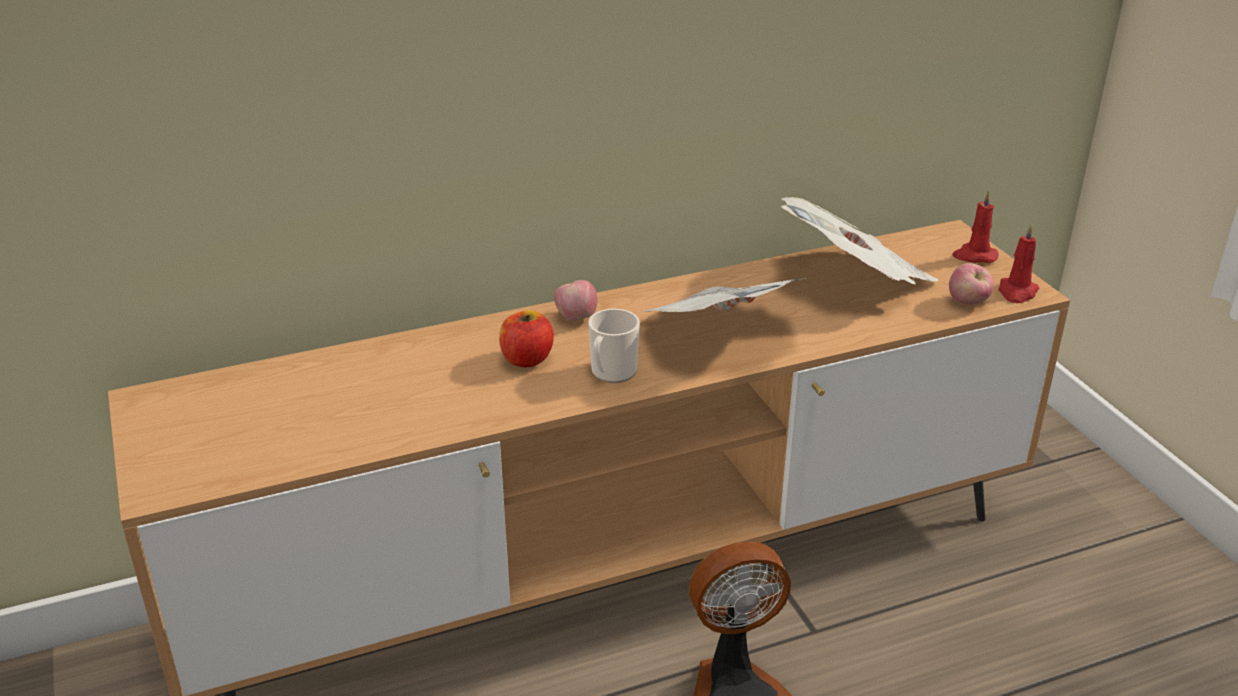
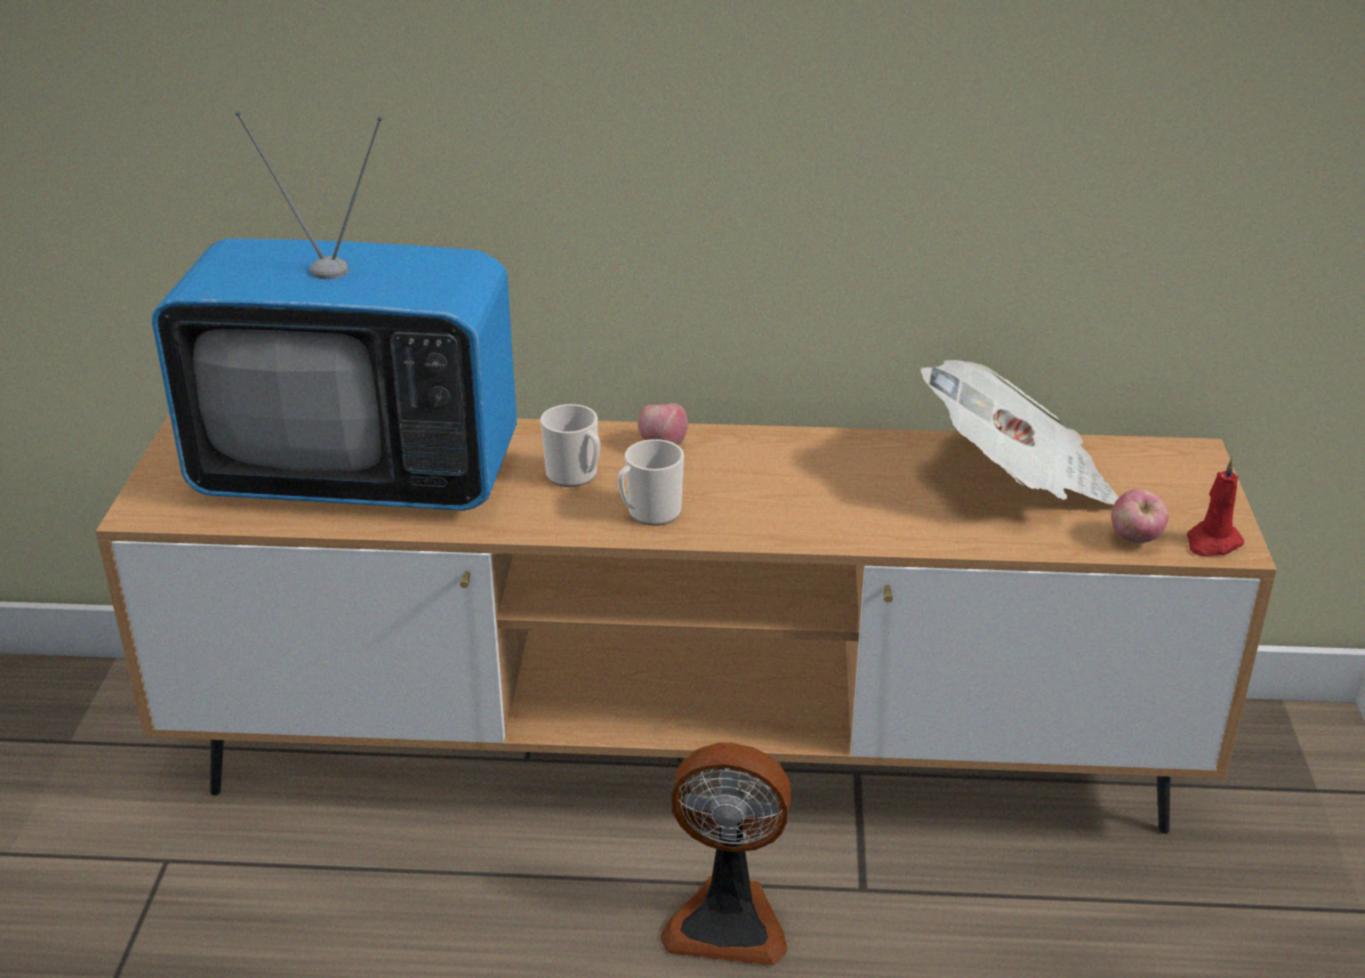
camera: 25 degrees right, 0 degrees up
apple [499,310,554,367] -> mug [540,404,600,487]
newspaper [639,278,806,312] -> none
red candle [952,191,999,263] -> none
none -> television [152,111,517,511]

